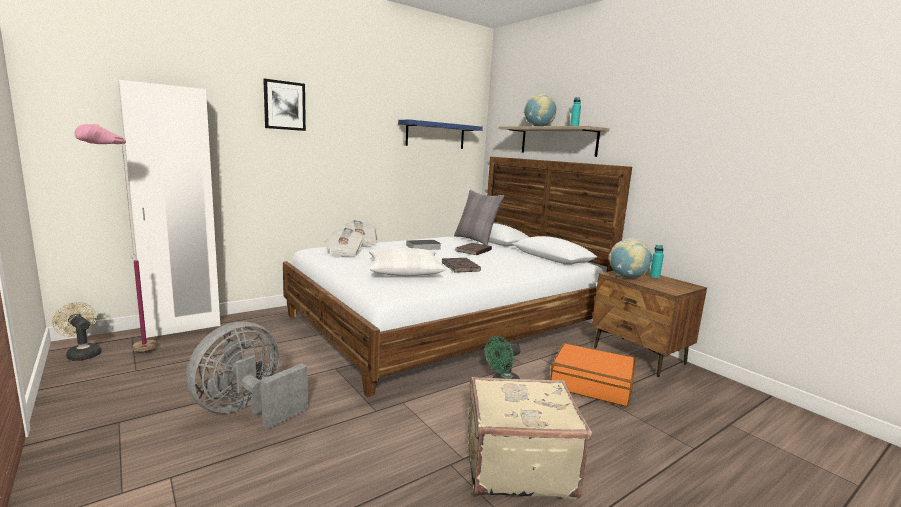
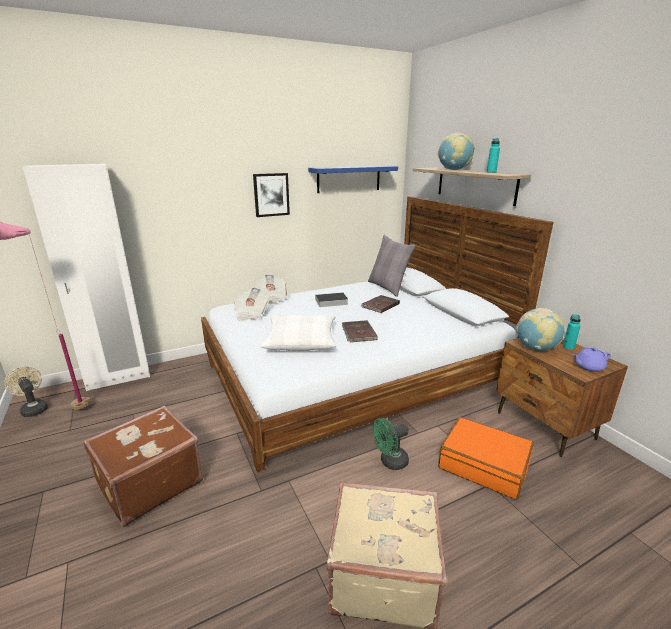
camera: 10 degrees right, 10 degrees up
grey fan [186,322,308,429] -> brown suitcase [83,406,203,527]
picture [263,79,306,131] -> picture moved to [253,173,290,217]
none -> purple teapot [572,348,611,372]

